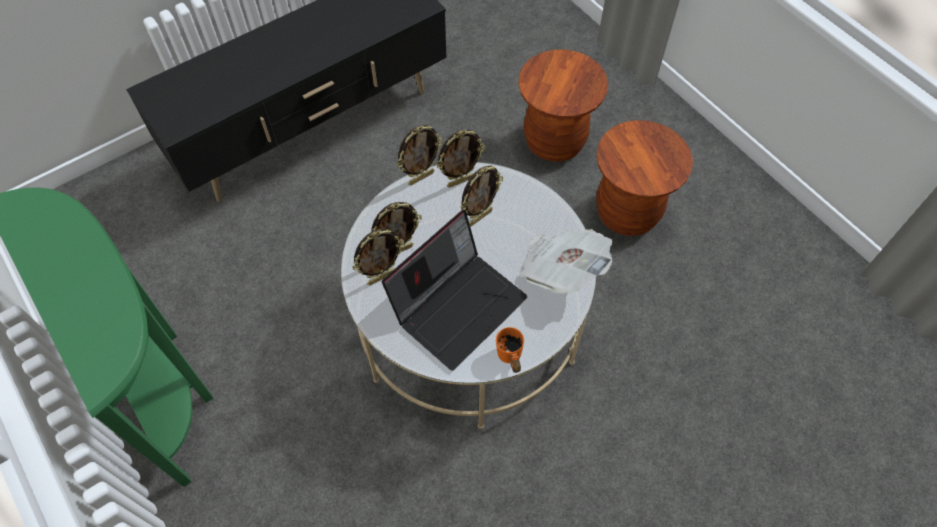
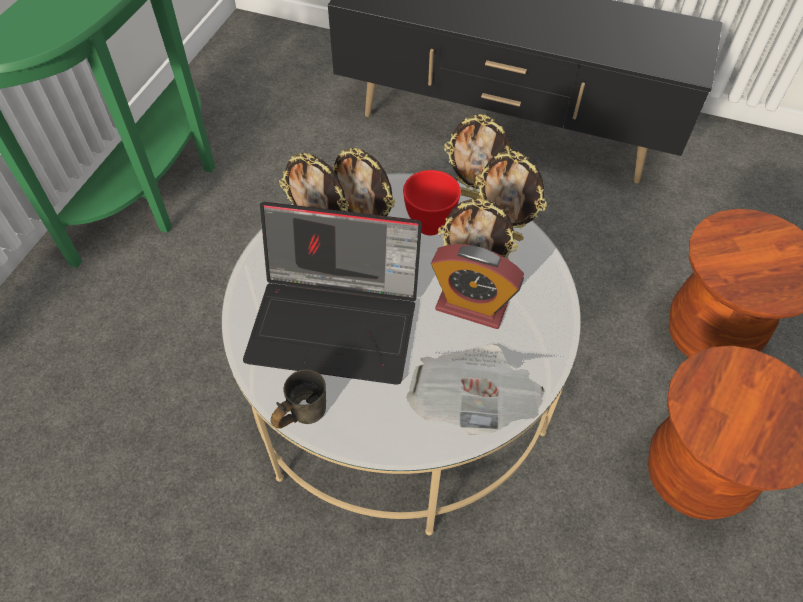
camera: 55 degrees right, 5 degrees down
orange mug [496,327,524,373] -> grey mug [271,369,326,429]
none -> red bowl [403,170,461,236]
none -> alarm clock [431,244,524,329]

